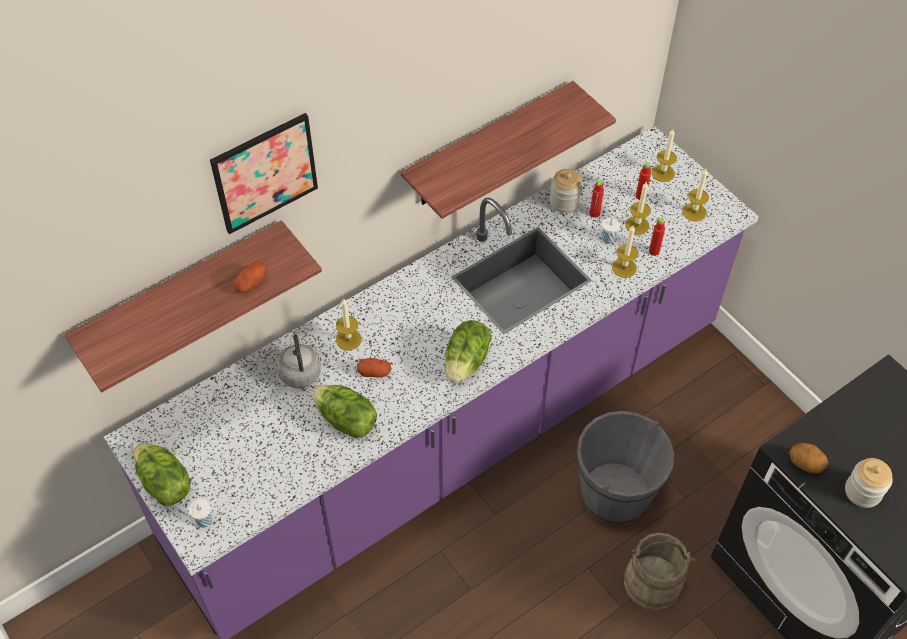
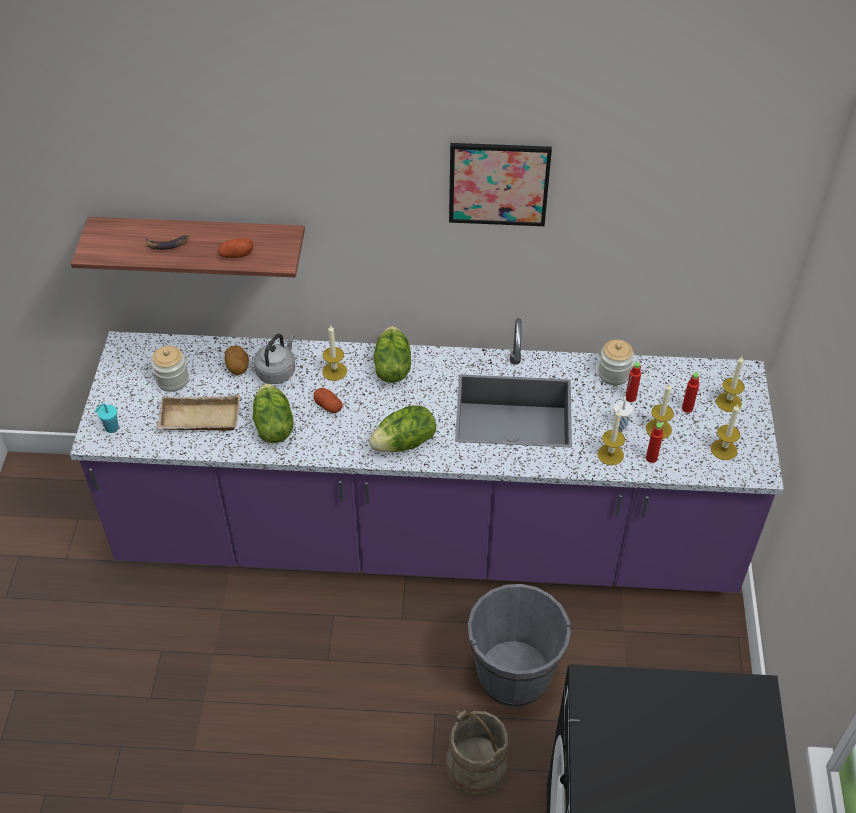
camera: 40 degrees right, 5 degrees down
lettuce [134,442,190,506] -> lettuce moved to [374,326,411,383]
white cup [189,499,211,528] -> turquoise cup [95,403,119,433]
picture [210,113,318,234] -> picture moved to [449,143,552,226]
shelf [401,81,616,219] -> none
potato [789,443,828,474] -> potato moved to [225,345,249,375]
jar [845,458,893,508] -> jar moved to [151,346,189,392]
none -> banana [145,235,189,250]
none -> beige tray [157,395,240,431]

